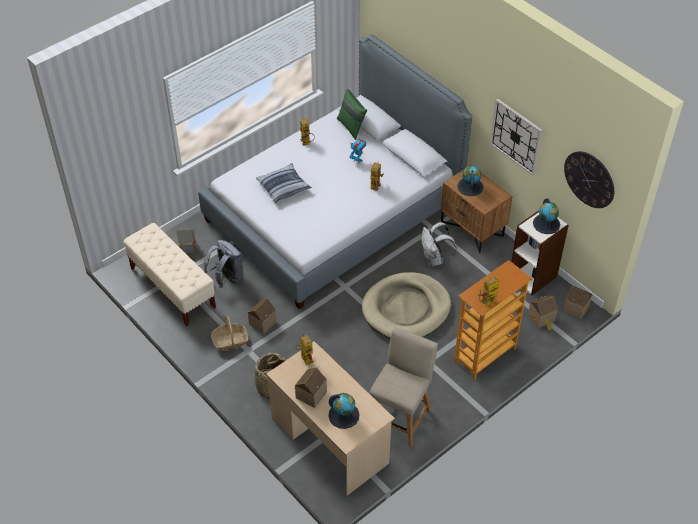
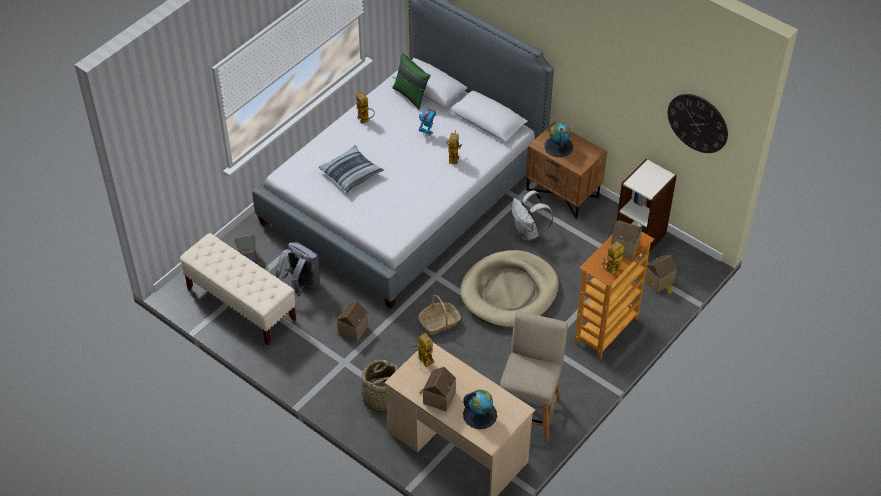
camera: 10 degrees left, 0 degrees up
basket [211,316,249,351] -> basket moved to [418,295,461,335]
wall clock [490,99,542,175] -> none
globe [533,198,560,234] -> none
toy house [563,286,592,319] -> toy house moved to [611,221,642,260]

